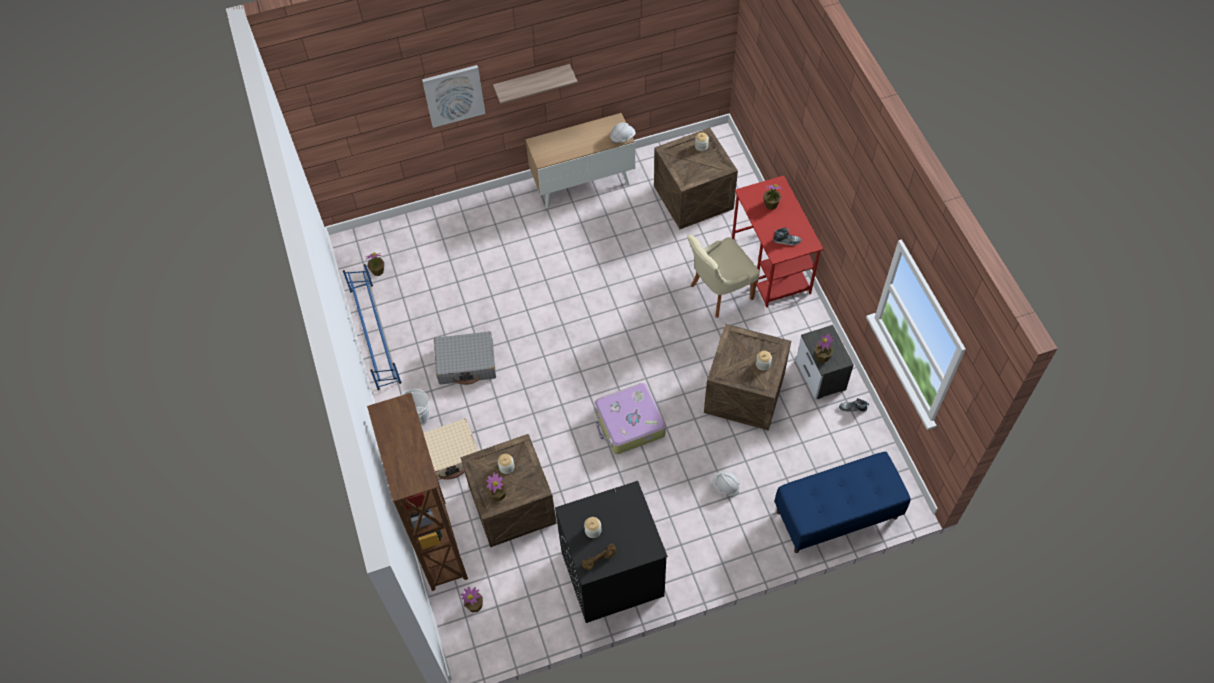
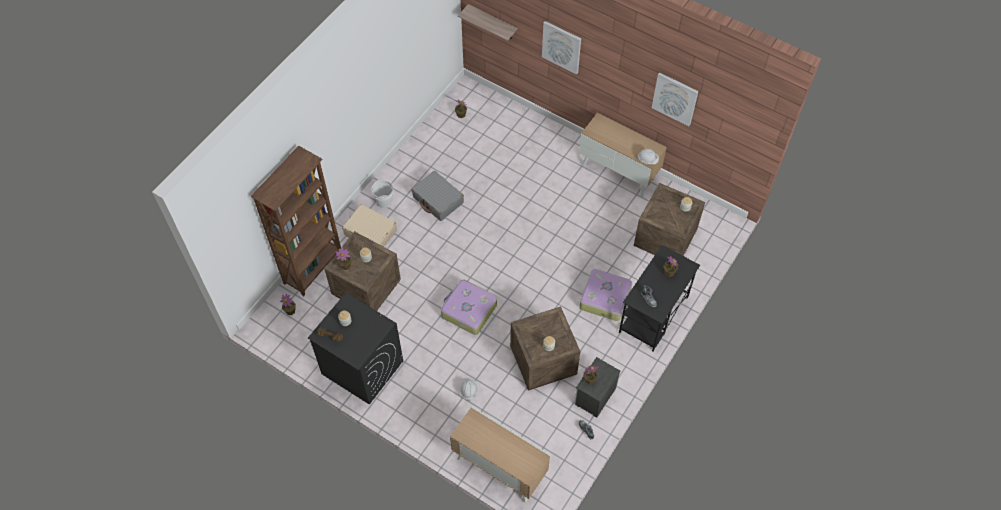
camera: 50 degrees right, 0 degrees up
blue shoe rack [343,264,401,390] -> none
shelf [493,64,578,104] -> shelf moved to [458,4,518,41]
beige chair [687,235,760,318] -> suitcase [580,269,632,321]
red desk [732,175,823,308] -> black desk [619,245,700,352]
blue bench [774,452,911,553] -> cabinet [450,407,551,503]
none -> picture [652,72,699,126]

